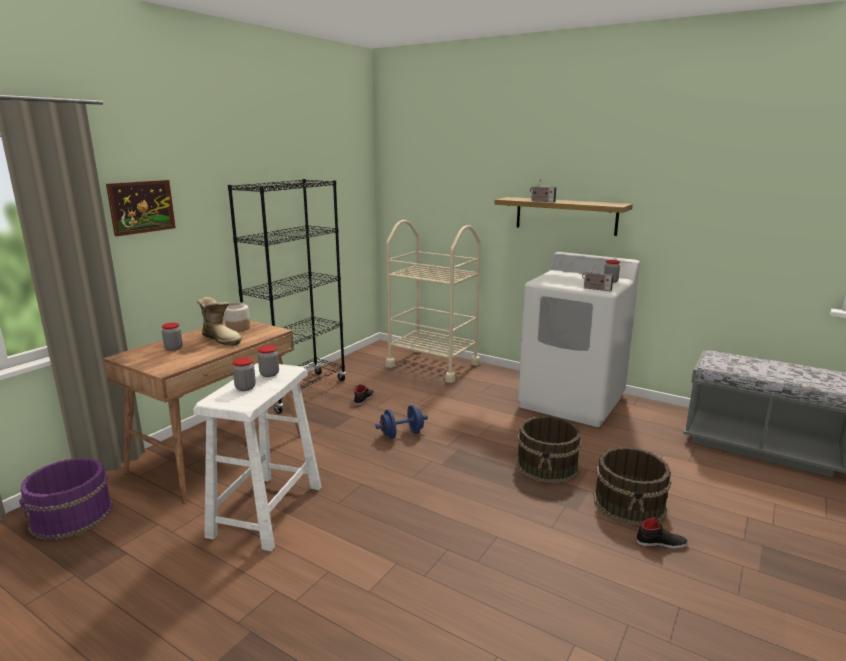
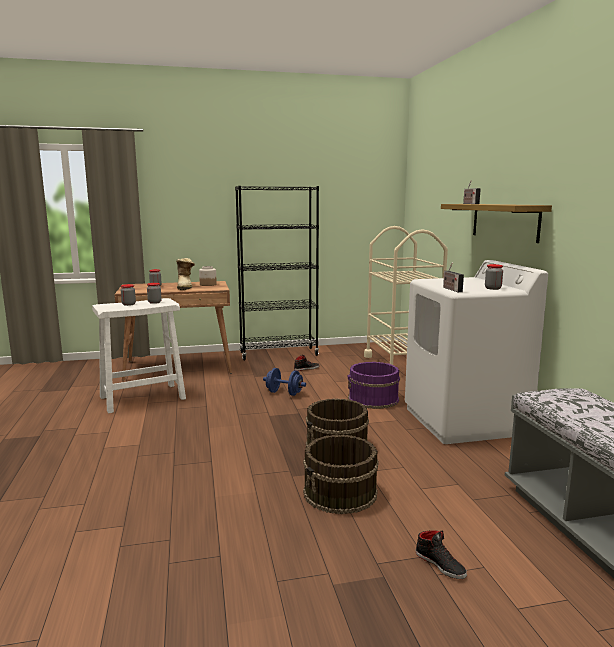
camera: 45 degrees right, 5 degrees down
purple bucket [19,457,113,540] -> purple bucket moved to [348,362,400,409]
picture [106,180,176,237] -> none
black shoe [636,516,688,549] -> black shoe moved to [416,530,467,579]

